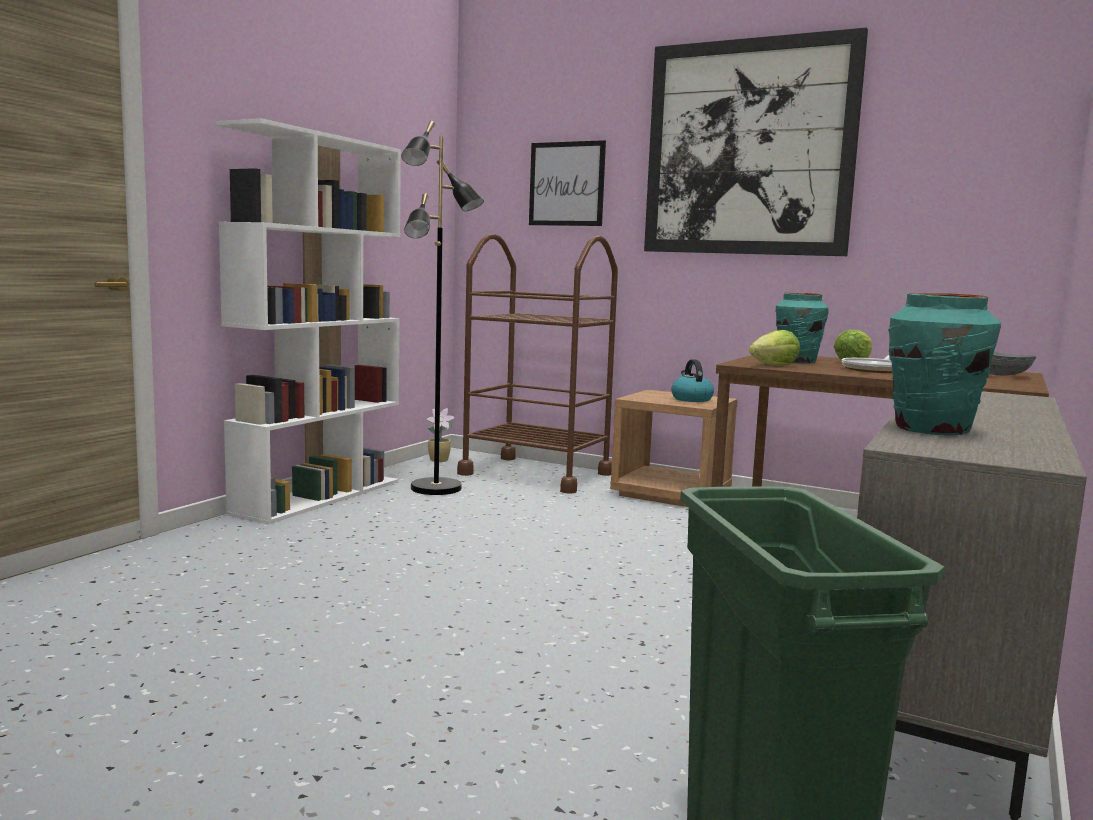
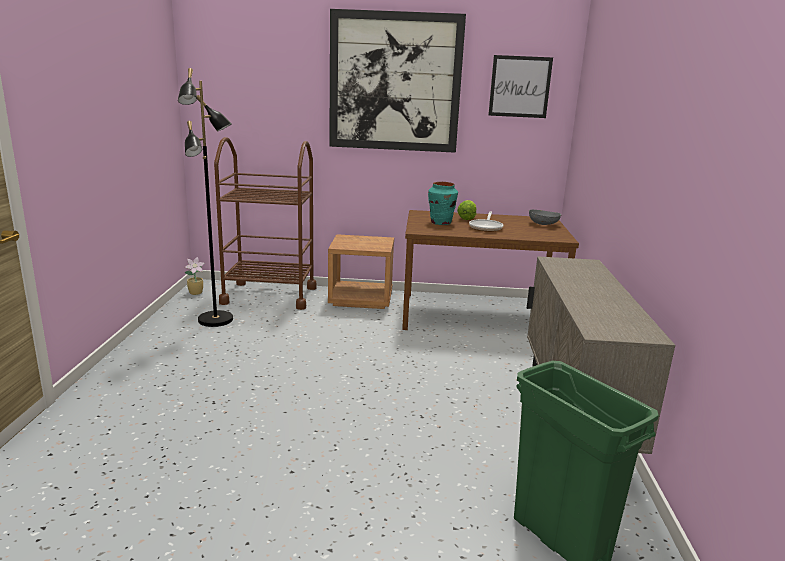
camera: 25 degrees left, 10 degrees up
white bookcase [216,118,401,525] -> none
picture [529,140,606,226] -> picture moved to [488,55,553,118]
kettle [671,359,714,402] -> none
lettuce [749,330,800,366] -> none
turquoise vase [888,293,1001,436] -> none

